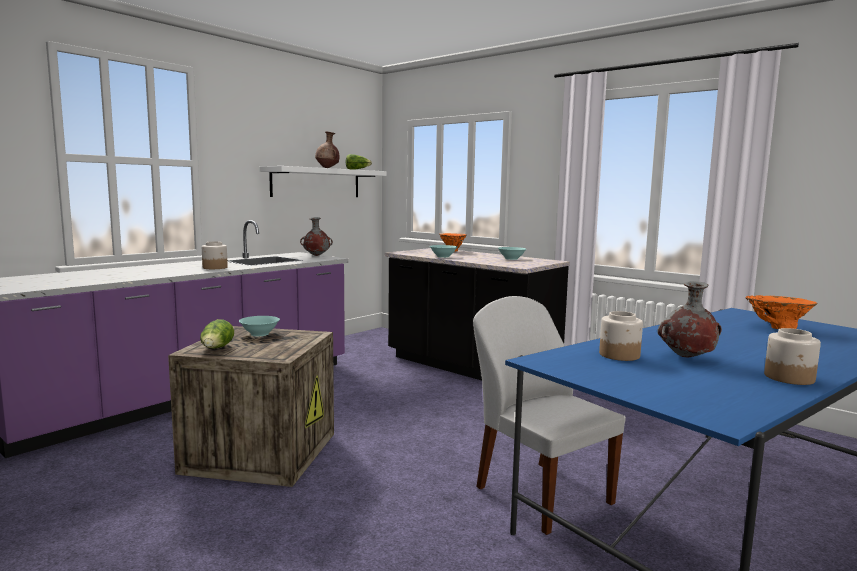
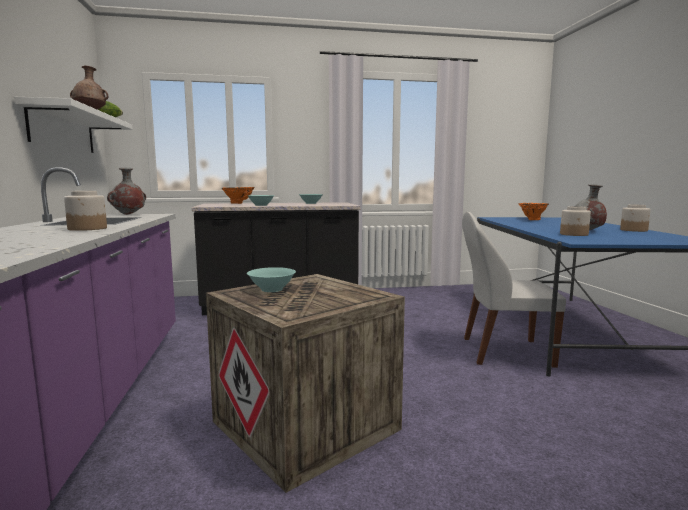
camera: 50 degrees left, 0 degrees up
lettuce [200,319,234,349] -> none

